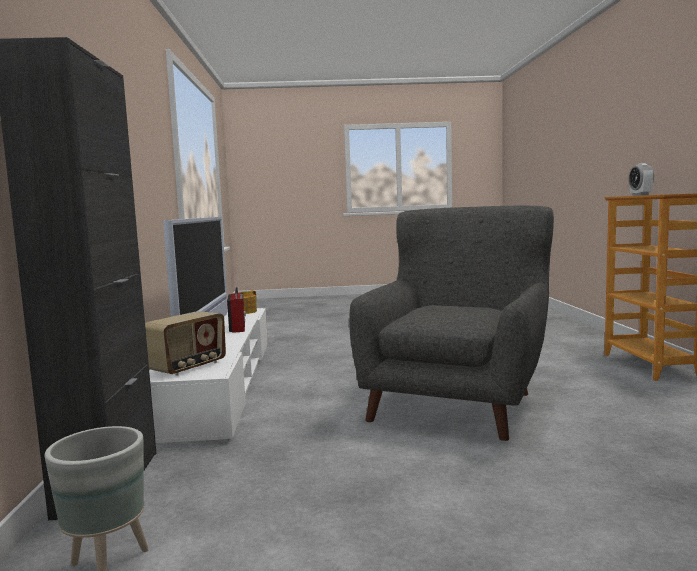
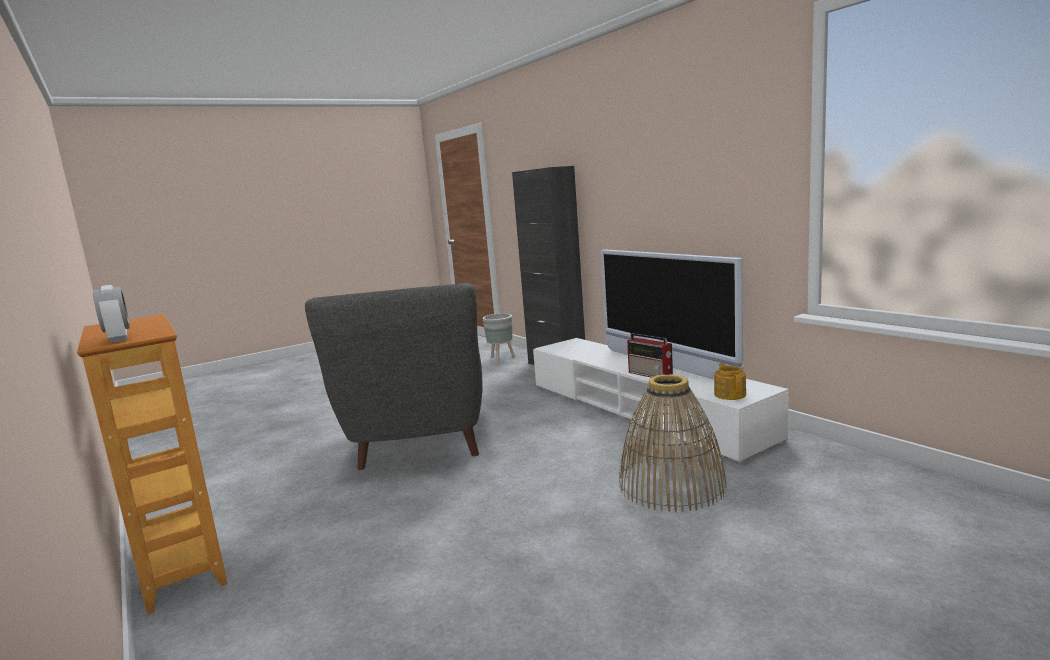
camera: 150 degrees right, 5 degrees up
radio [145,311,226,376] -> none
none -> basket [619,374,726,512]

